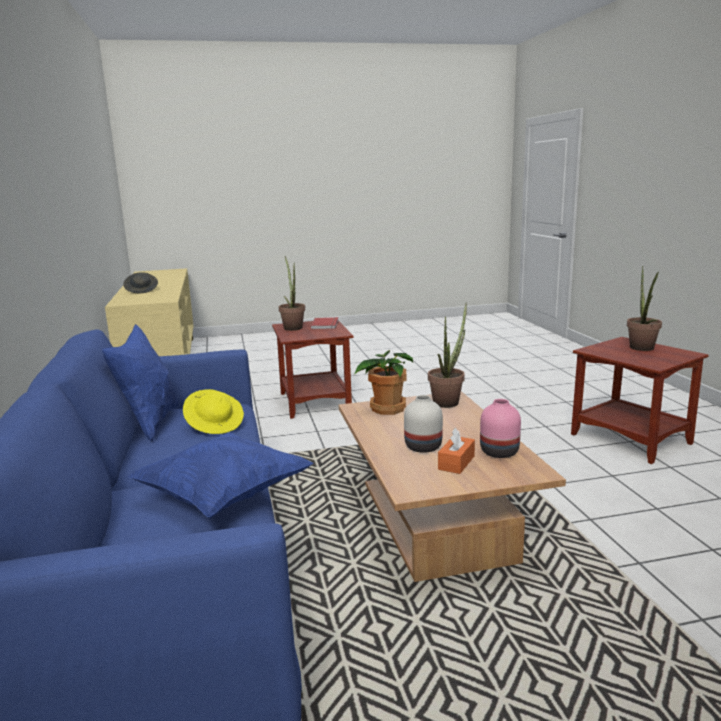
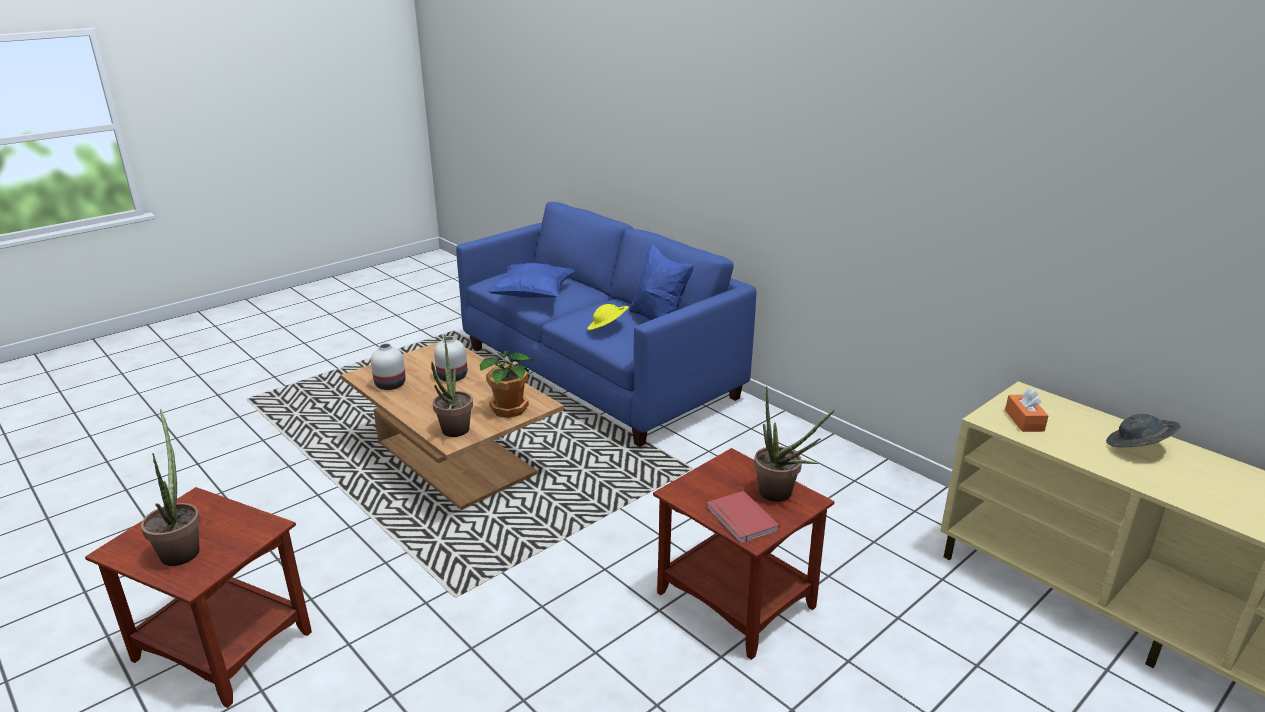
camera: 150 degrees right, 10 degrees up
orange tissue box [438,428,475,474] -> orange tissue box moved to [1005,388,1049,432]
pink vase [480,399,521,458] -> white vase [371,343,406,390]

